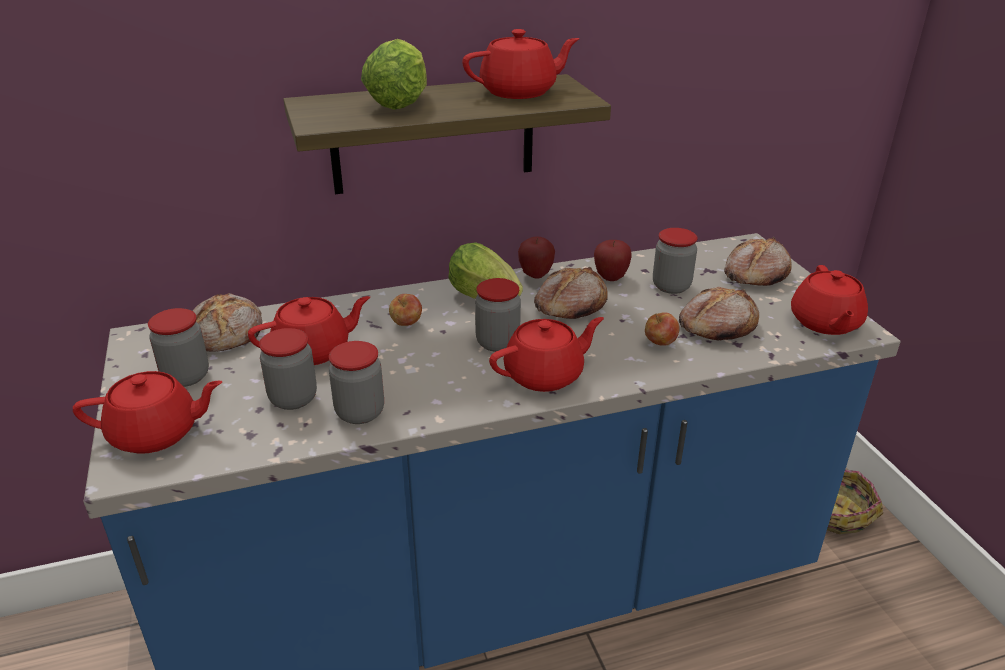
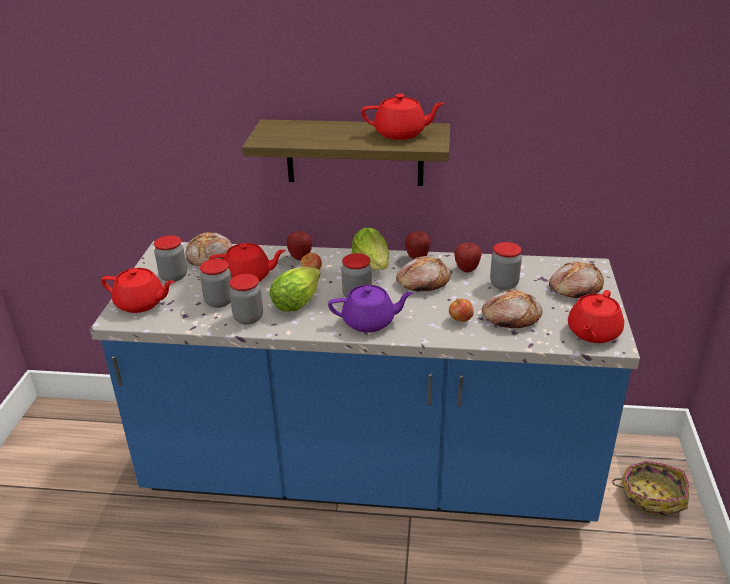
camera: 25 degrees right, 0 degrees up
lettuce [361,39,427,110] -> lettuce moved to [269,267,321,312]
red teapot [489,317,604,392] -> purple teapot [328,285,413,332]
none -> apple [286,231,312,260]

